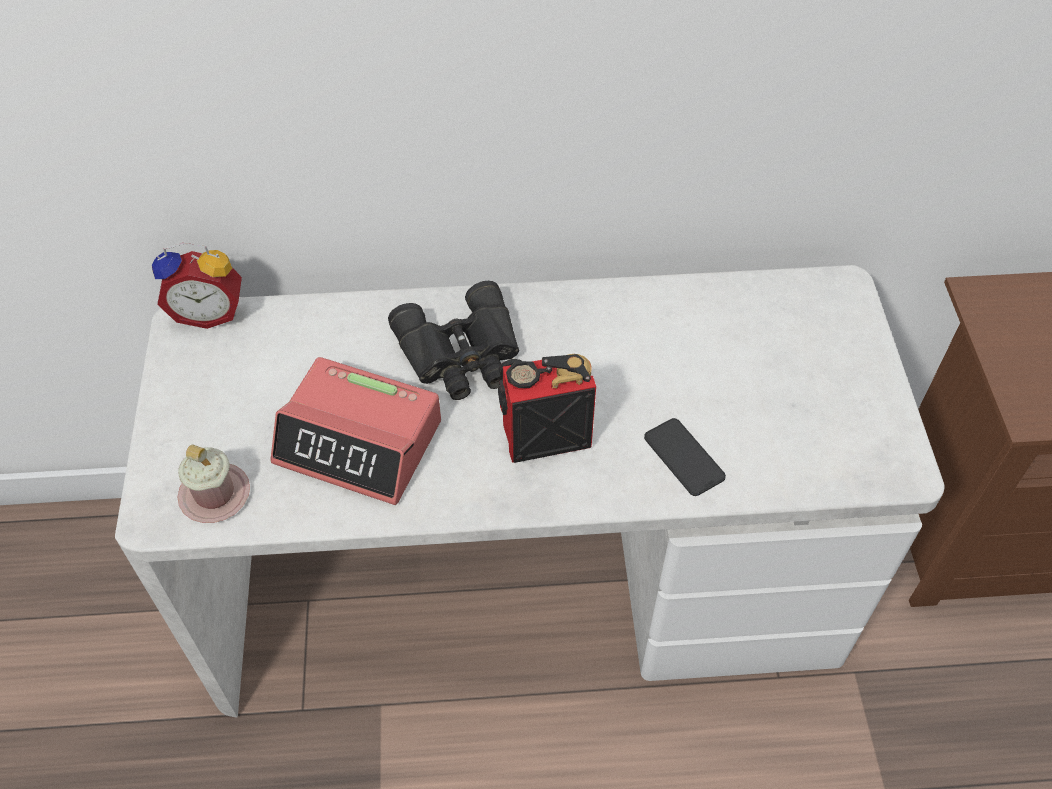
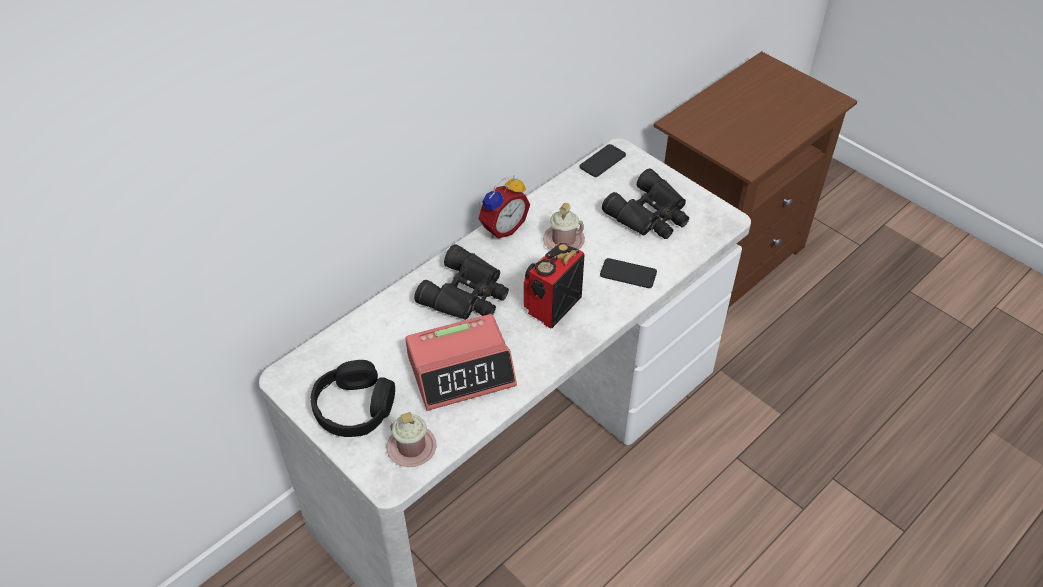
camera: 40 degrees left, 5 degrees down
alarm clock [152,243,242,329] -> alarm clock moved to [478,175,530,239]
none -> black headphones [311,360,395,437]
none -> pink mug [543,203,585,250]
none -> phone [580,144,626,177]
none -> black binoculars [602,168,689,239]

